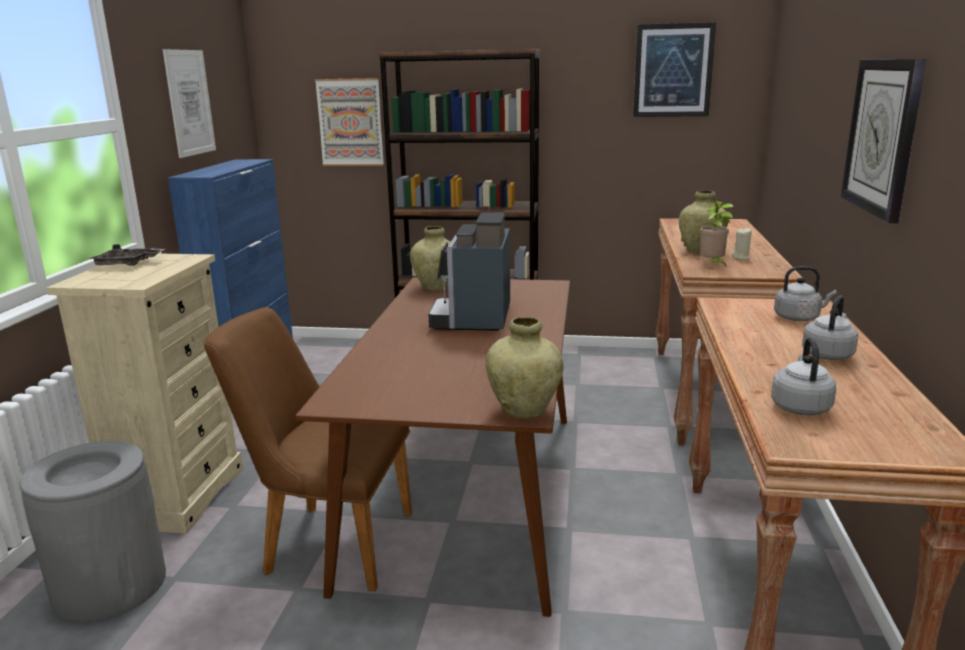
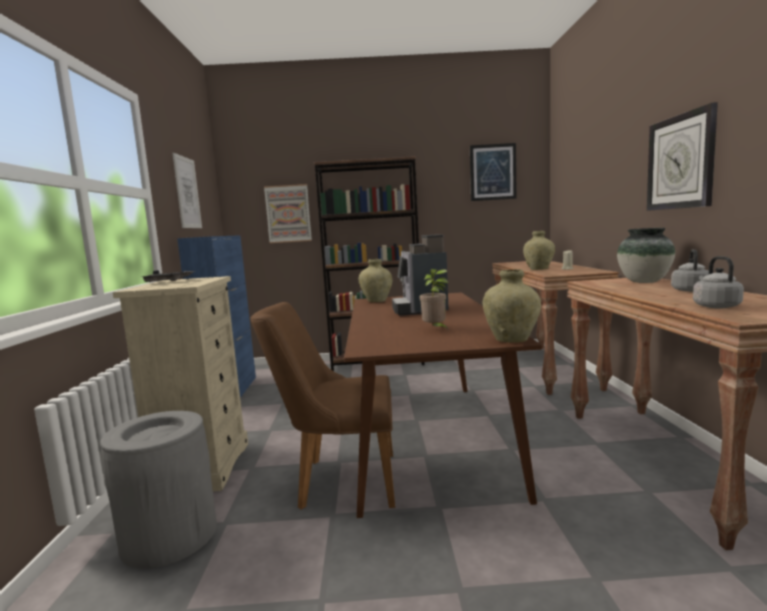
camera: 10 degrees left, 10 degrees down
potted plant [700,201,733,268] -> potted plant moved to [420,269,448,330]
grey kettle [774,266,837,321] -> vase [617,228,675,283]

